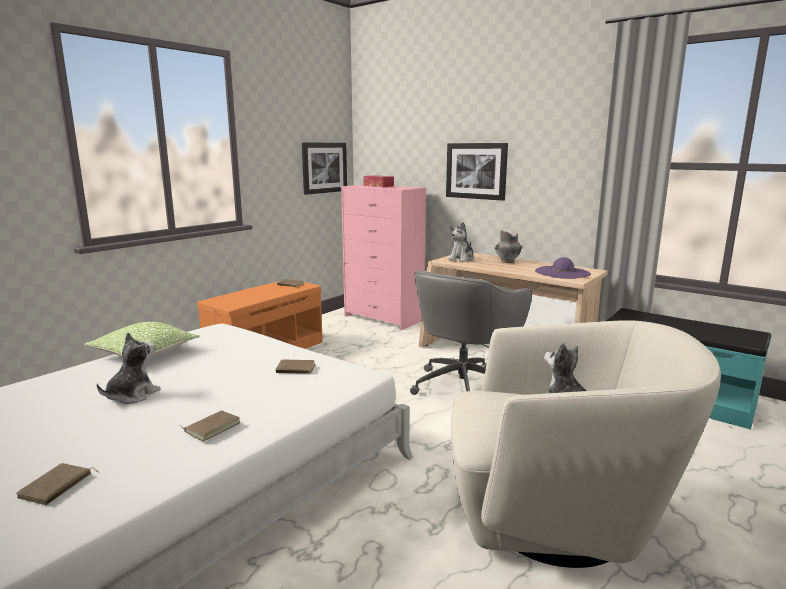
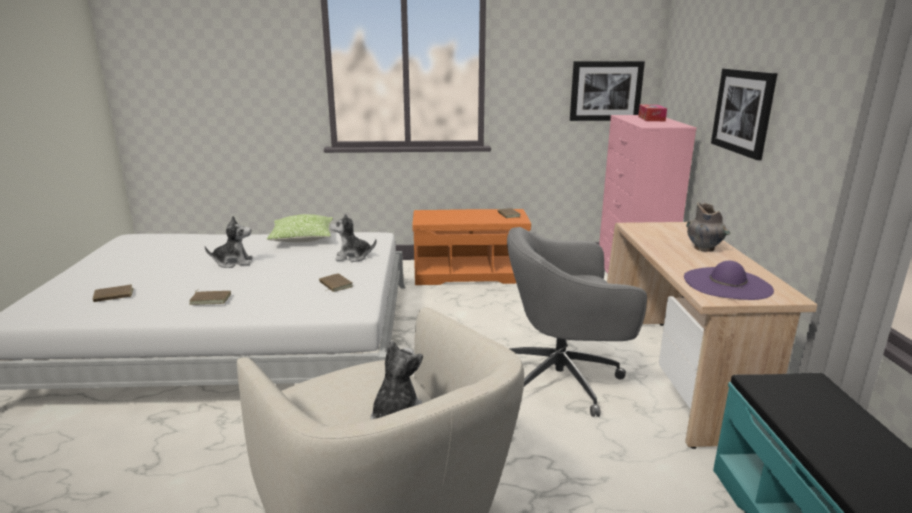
camera: 50 degrees right, 5 degrees up
plush toy [448,222,474,262] -> plush toy moved to [330,214,377,262]

